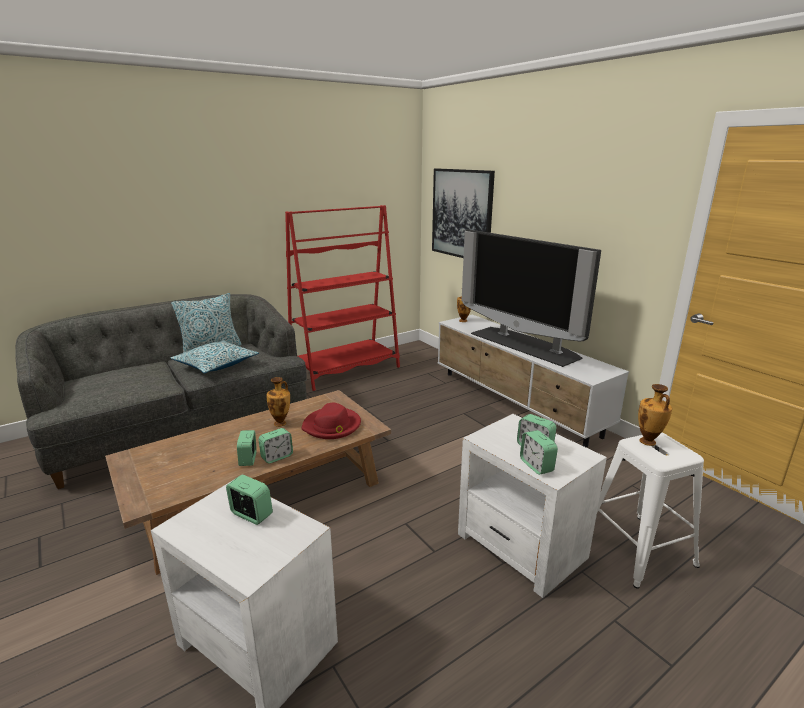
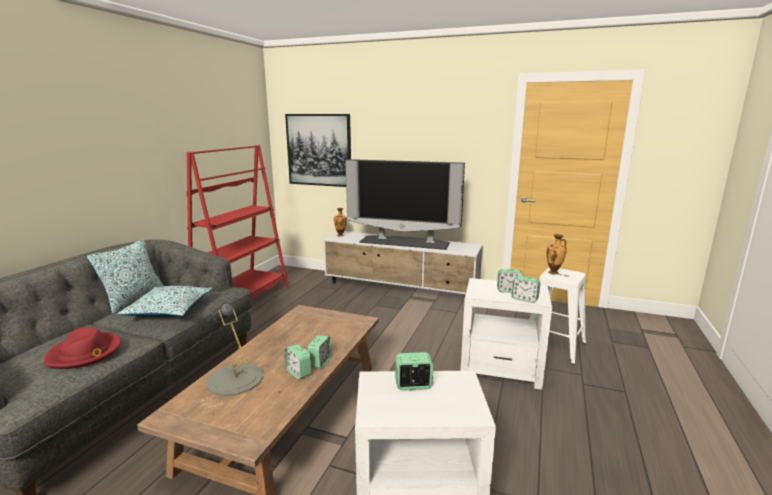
camera: 35 degrees left, 5 degrees down
vase [266,377,290,427] -> none
red hat [302,403,361,439] -> red hat moved to [44,327,121,369]
none -> grey table lamp [207,303,264,396]

